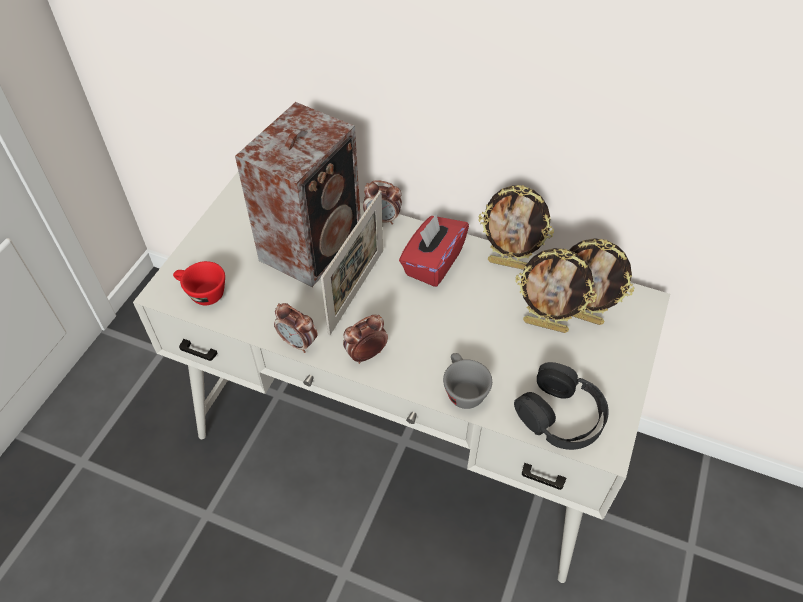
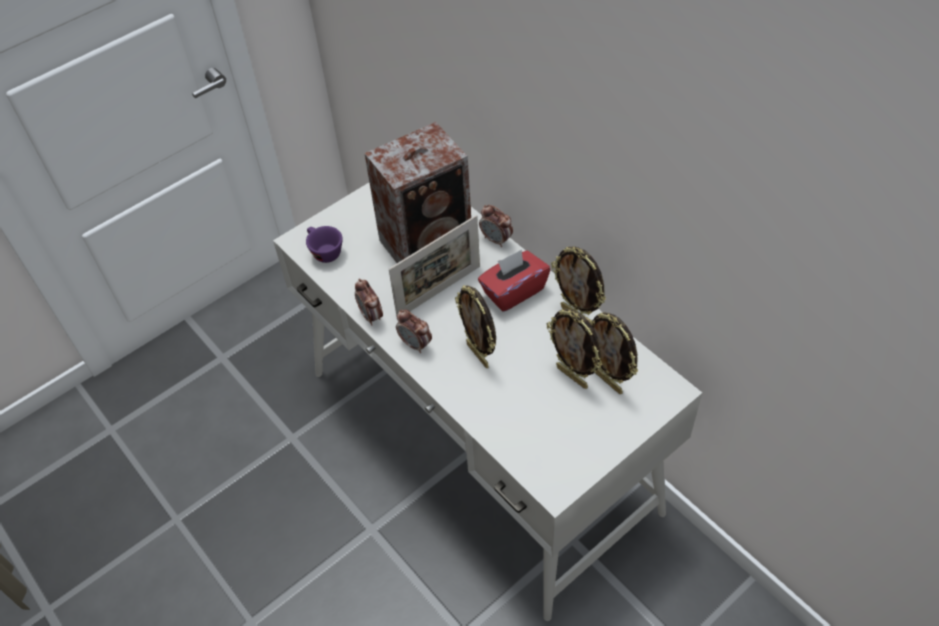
camera: 30 degrees right, 0 degrees up
red cup [173,261,225,305] -> purple cup [306,226,343,263]
alarm clock [343,315,388,364] -> alarm clock turned 135 degrees counterclockwise [396,310,432,353]
grey cup [443,353,492,409] -> none
black headphones [514,362,609,450] -> none
none -> picture frame [455,285,496,368]

